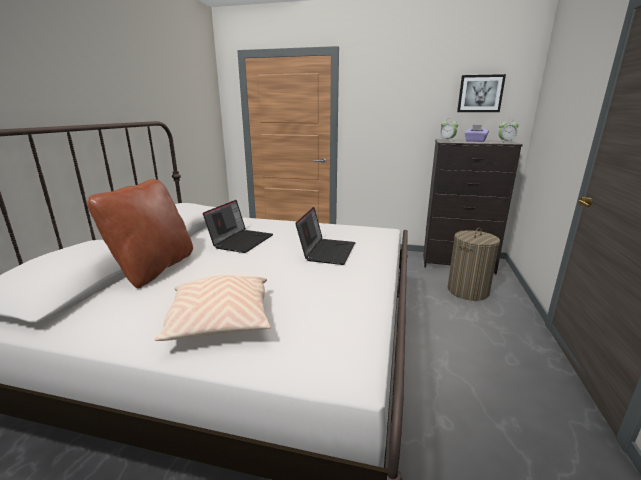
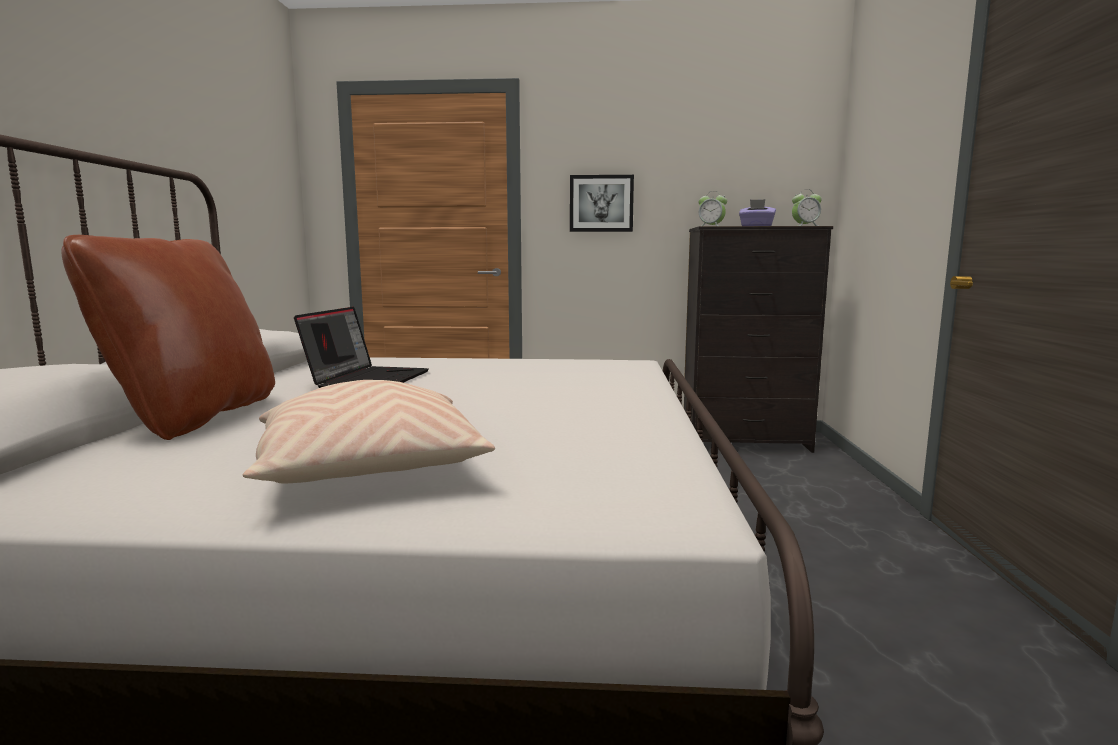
camera: 10 degrees left, 10 degrees down
laptop [295,207,356,265] -> none
laundry basket [448,227,500,301] -> none
picture [457,74,506,112] -> picture moved to [570,175,634,232]

